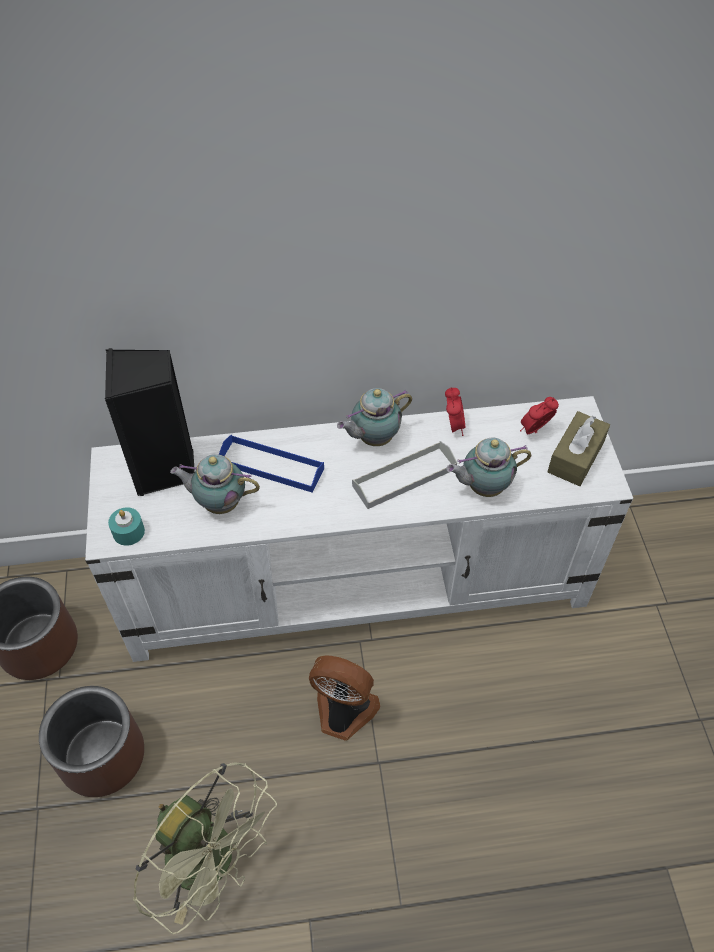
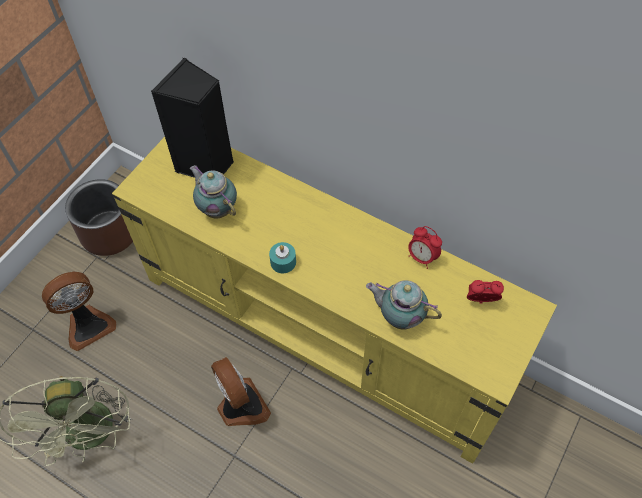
camera: 40 degrees right, 5 degrees up
brown planter [39,686,144,797] -> fan [42,272,117,351]
white tv stand [85,396,633,662] -> yellow tv stand [112,137,557,464]
turquoise candle [108,507,145,546] -> turquoise candle moved to [269,242,296,273]
blue tray [219,435,324,493] -> none
teapot [337,388,412,446] -> none
grey tray [352,441,457,509] -> none
alarm clock [445,387,465,436] -> alarm clock turned 90 degrees clockwise [408,226,442,269]
brown tissue box [547,411,610,486] -> none

